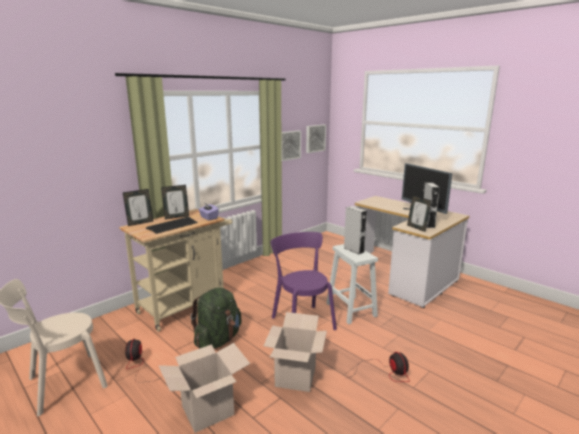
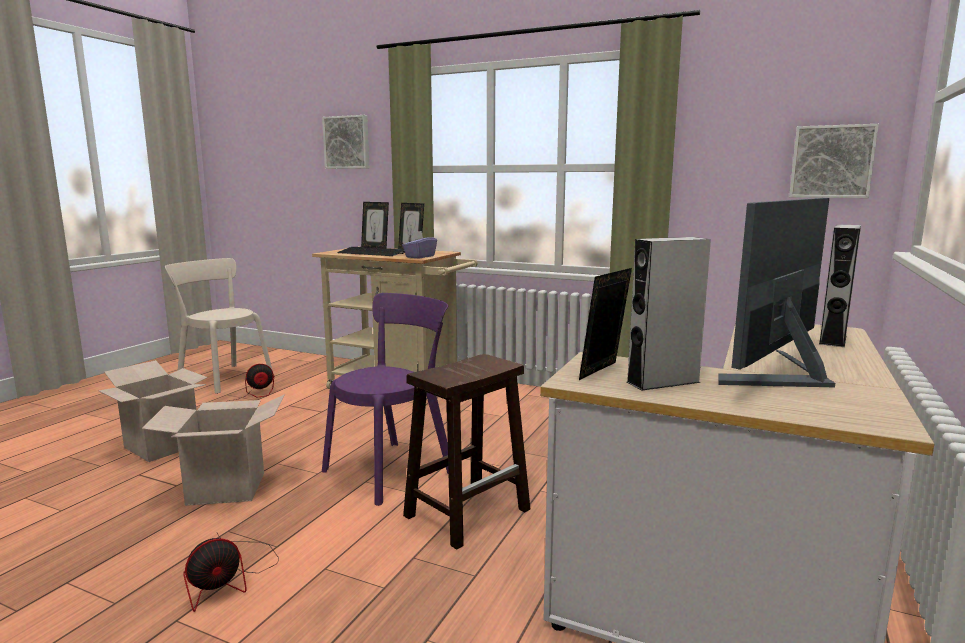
camera: 70 degrees right, 5 degrees down
green backpack [191,287,242,349] -> none
picture [281,131,301,161] -> picture moved to [322,115,370,169]
white stool [327,244,378,325] -> brown stool [403,354,530,550]
grey speaker [344,206,367,254] -> grey speaker moved to [819,224,861,347]

